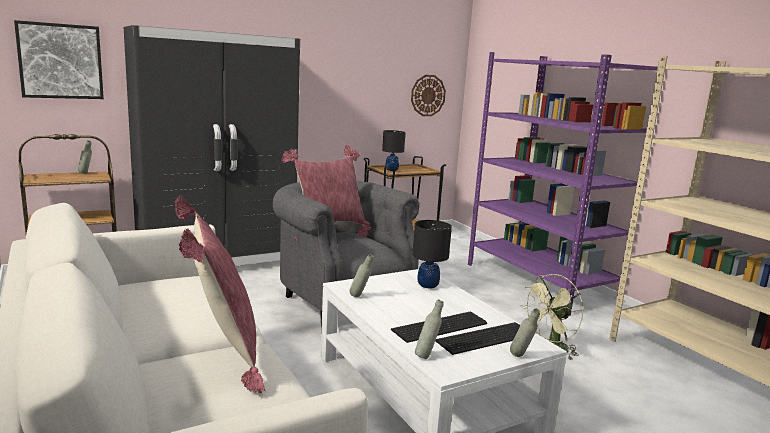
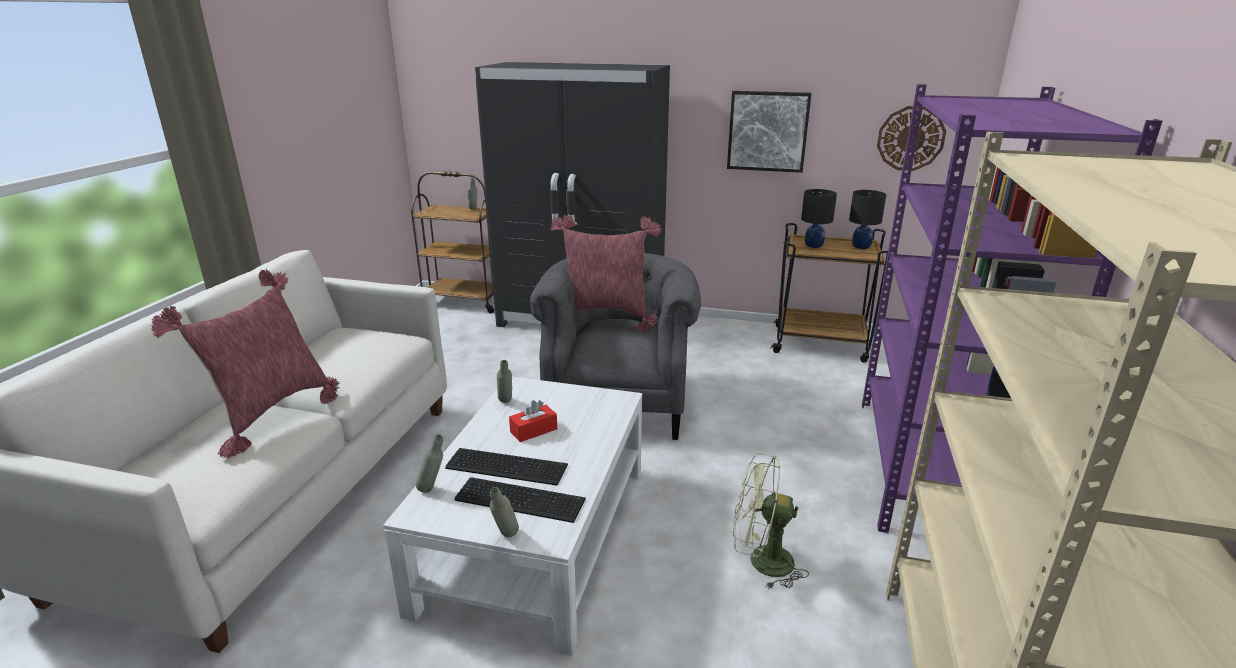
camera: 45 degrees right, 10 degrees up
picture [14,20,104,99] -> picture moved to [727,91,812,173]
black table lamp [412,220,452,289] -> black table lamp moved to [849,190,886,249]
none -> red tissue box [509,400,557,442]

